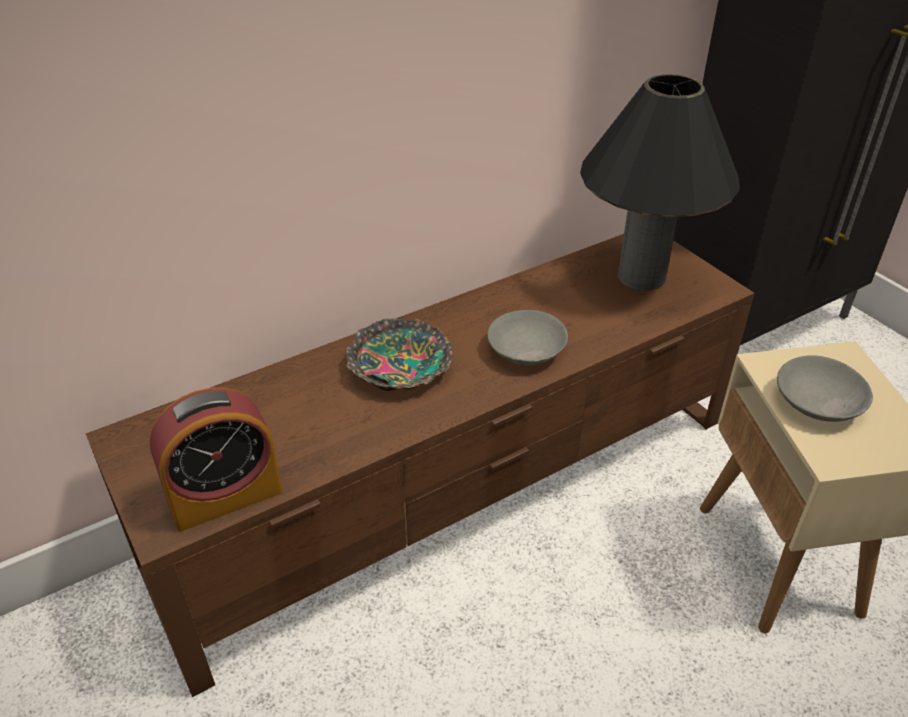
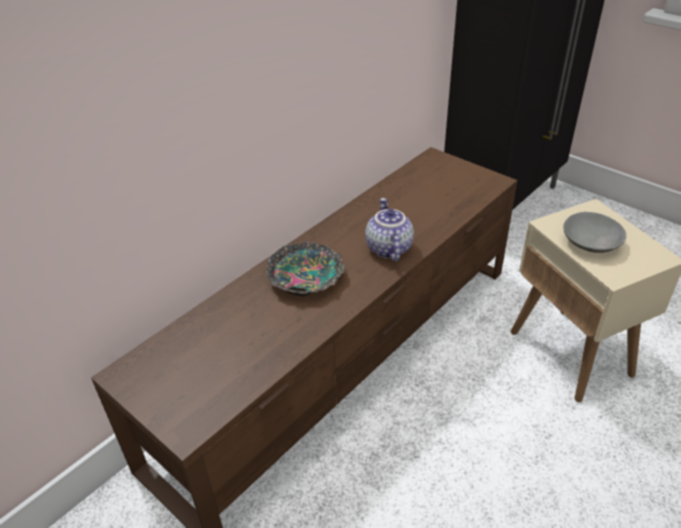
camera: 15 degrees left, 0 degrees up
alarm clock [149,388,282,531] -> none
grey bowl [487,310,568,365] -> teapot [365,198,414,261]
black table lamp [580,74,739,291] -> none

